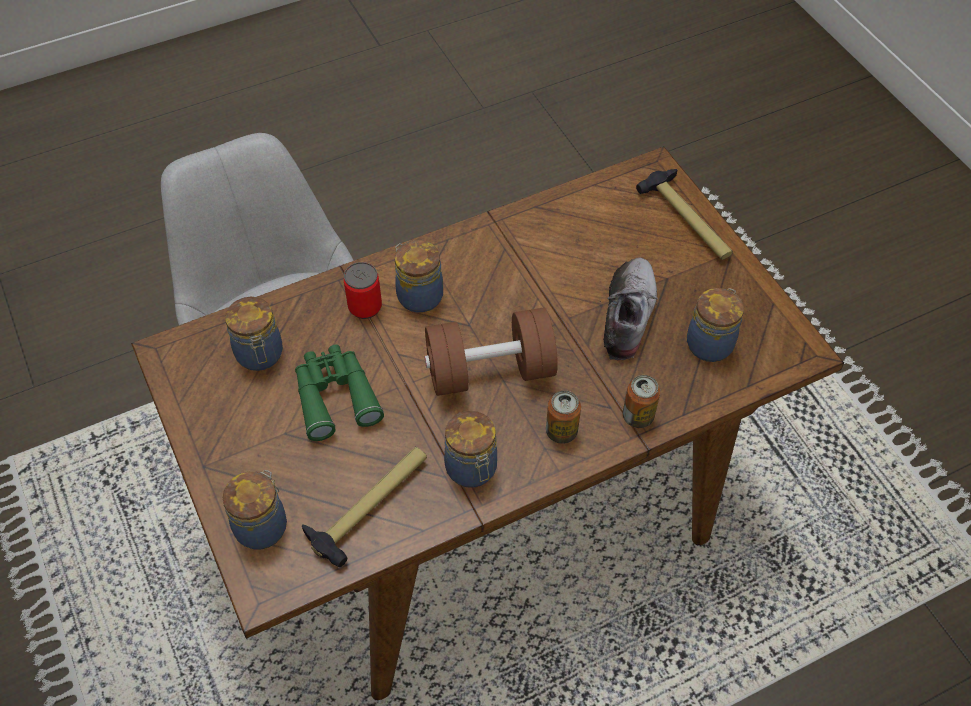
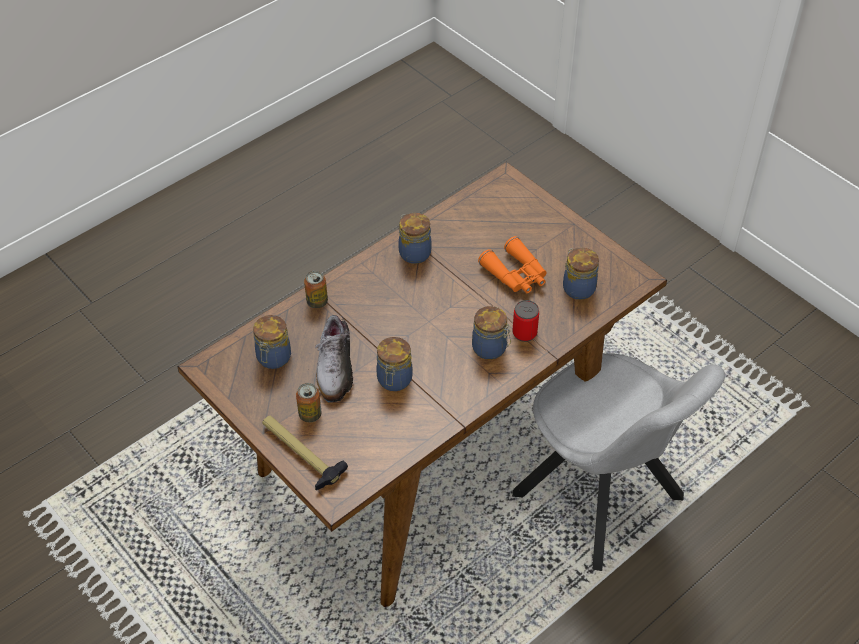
camera: 165 degrees right, 5 degrees down
jar [223,470,287,550] -> jar moved to [376,337,413,391]
green binoculars [295,345,384,441] -> orange binoculars [478,236,547,293]
hammer [302,447,427,567] -> none
brown dumbbell [425,308,558,396] -> none
can [546,390,581,444] -> can moved to [296,383,322,422]

